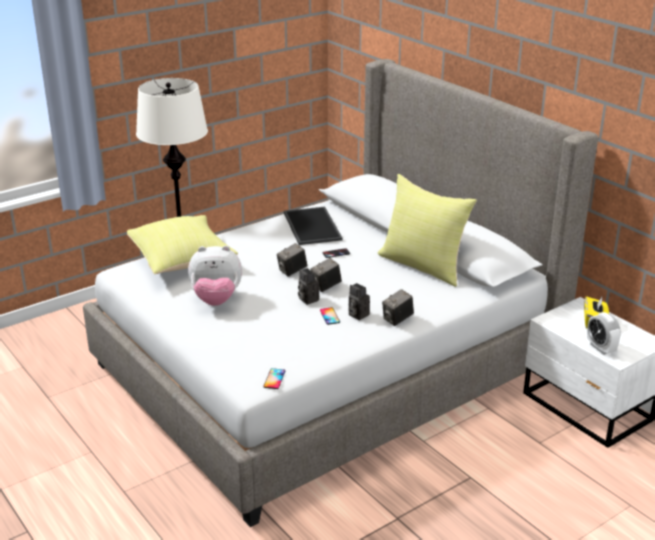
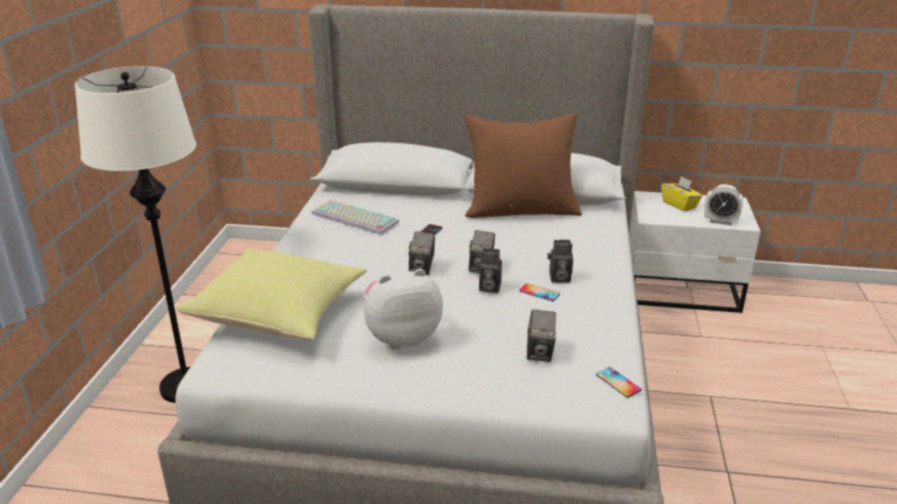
camera: 45 degrees left, 0 degrees up
plush toy [188,246,242,306] -> plush toy turned 150 degrees counterclockwise [363,269,443,349]
tray [284,207,343,245] -> keyboard [311,199,399,235]
yellow pillow [378,174,477,287] -> brown pillow [463,112,582,218]
camera [382,289,414,326] -> camera moved to [527,309,556,362]

